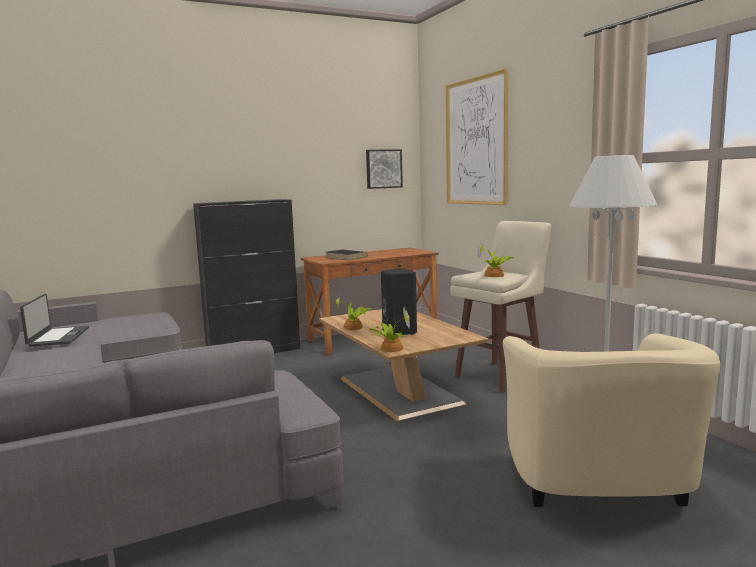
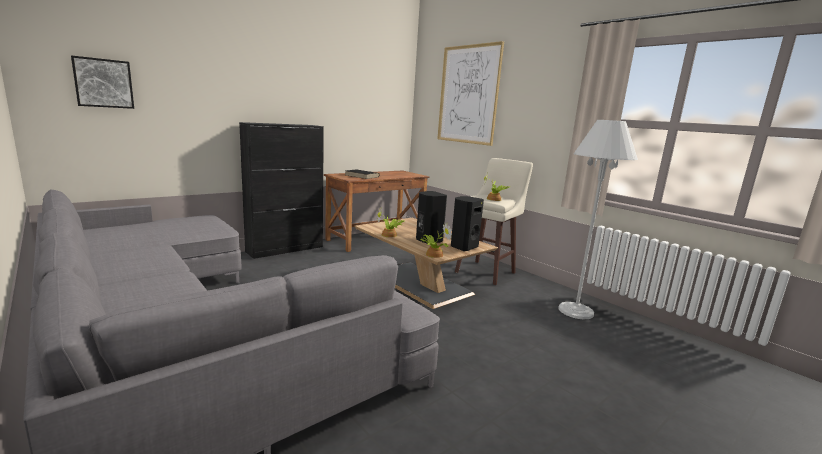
camera: 15 degrees left, 5 degrees up
laptop [20,294,89,347] -> none
picture [366,149,403,189] -> picture moved to [71,55,134,109]
beige armchair [503,333,721,507] -> none
none -> black speaker [451,196,484,251]

